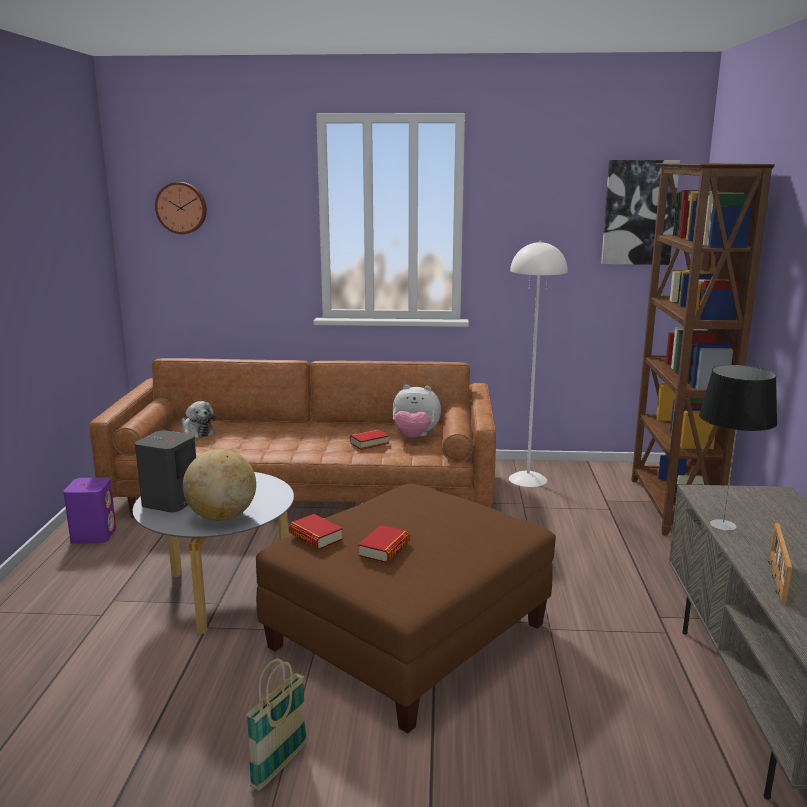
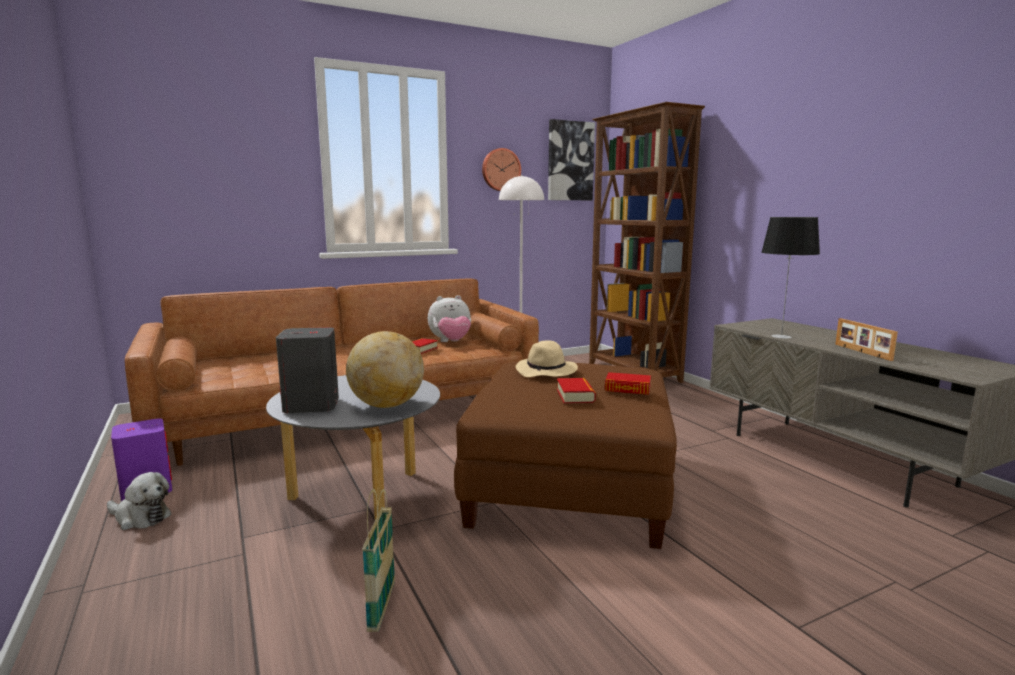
camera: 30 degrees left, 5 degrees down
wall clock [155,182,207,234] -> wall clock moved to [482,148,521,191]
plush toy [181,401,215,438] -> plush toy moved to [107,472,172,530]
basket [246,659,307,791] -> basket moved to [362,489,395,632]
book [289,514,343,549] -> book moved to [605,372,651,395]
none -> beige hat [516,340,578,377]

